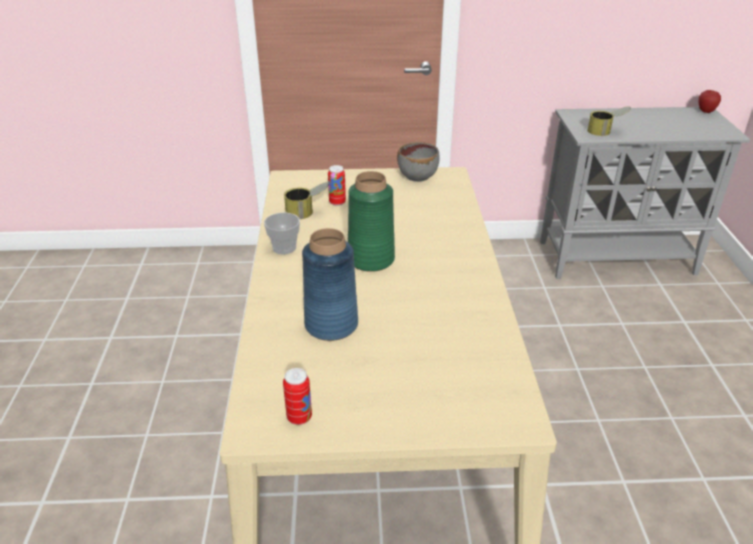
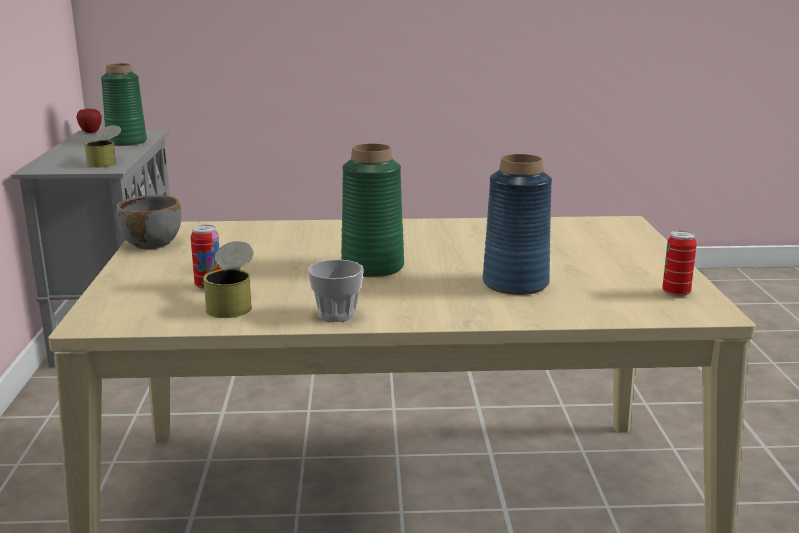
camera: 90 degrees left, 15 degrees down
none -> green vase [101,63,147,146]

